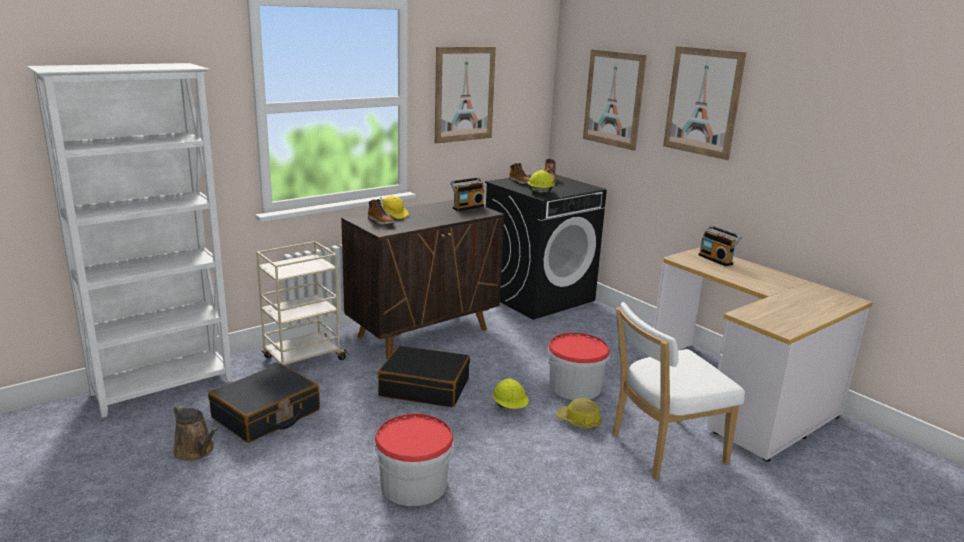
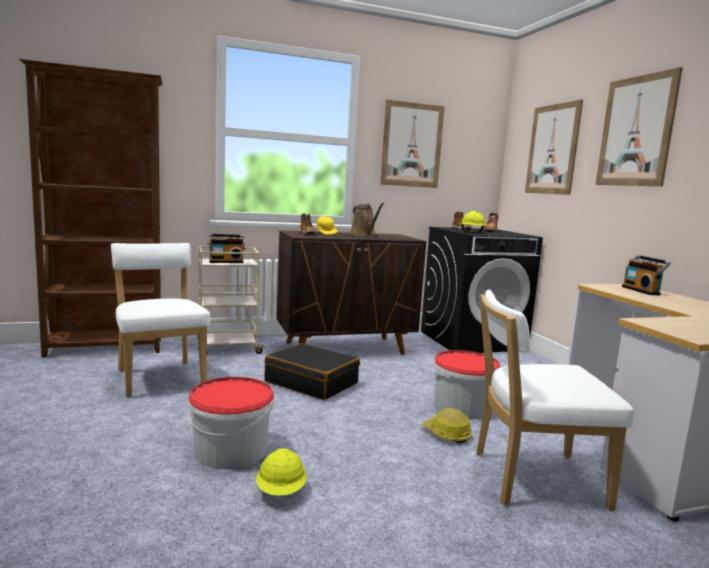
camera: 20 degrees right, 10 degrees down
white bookcase [26,63,233,418] -> brown bookcase [19,59,162,358]
brown watering can [173,405,218,461] -> brown watering can moved to [350,203,384,236]
black suitcase [208,364,320,443] -> white chair [111,243,210,398]
radio [450,177,484,211] -> radio moved to [208,234,246,263]
yellow hard hat [493,379,529,409] -> yellow hard hat moved to [256,448,307,496]

